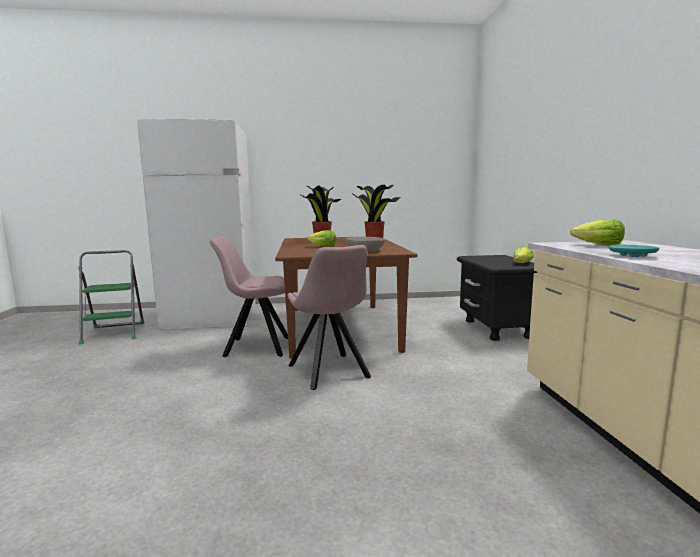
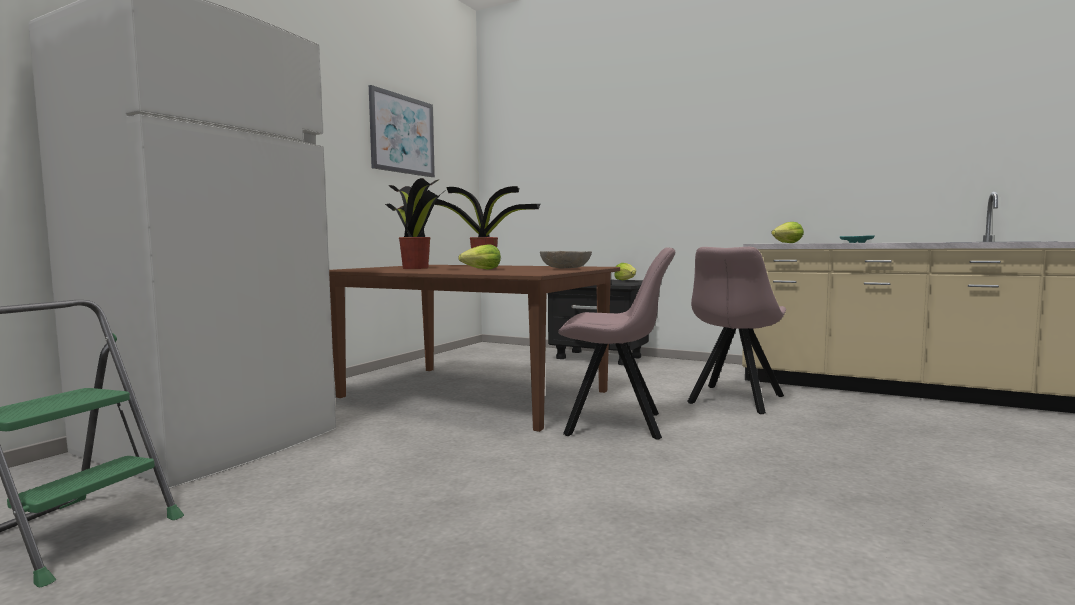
camera: 55 degrees left, 5 degrees down
pink chair [210,236,288,357] -> pink chair moved to [687,247,786,414]
none -> picture [369,85,435,177]

